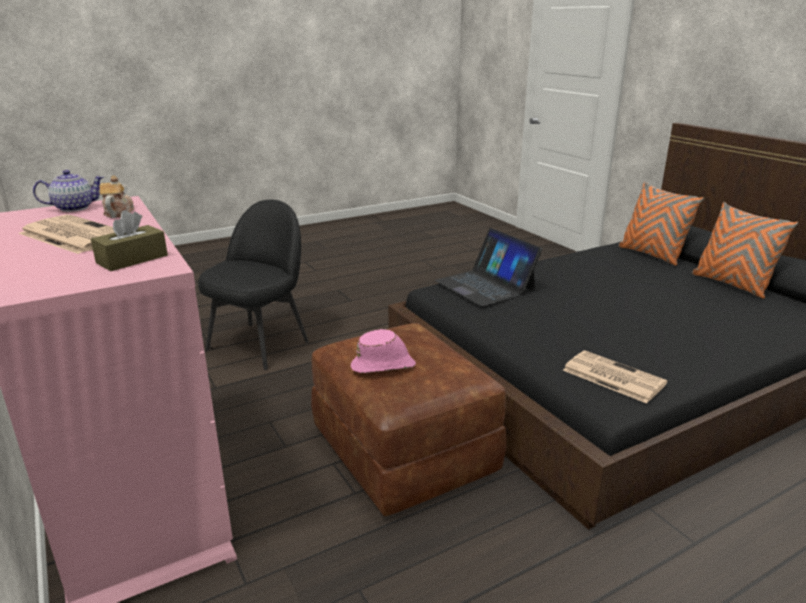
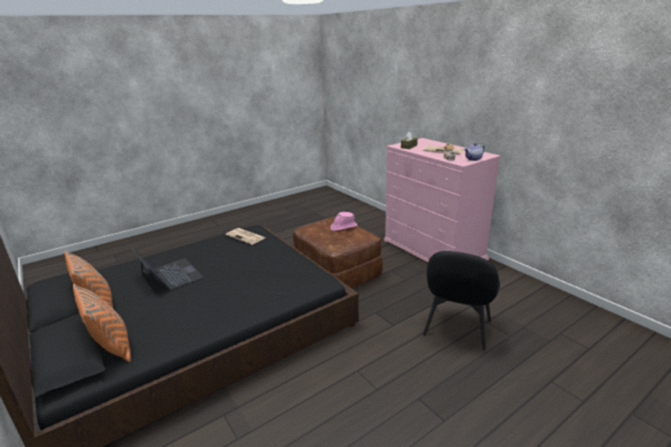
camera: 175 degrees right, 0 degrees up
laptop [435,228,542,306] -> laptop moved to [132,248,204,295]

